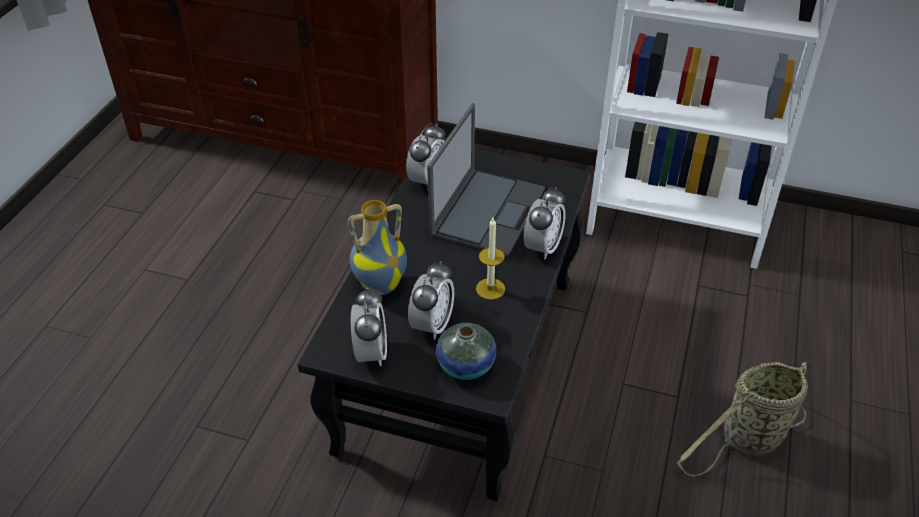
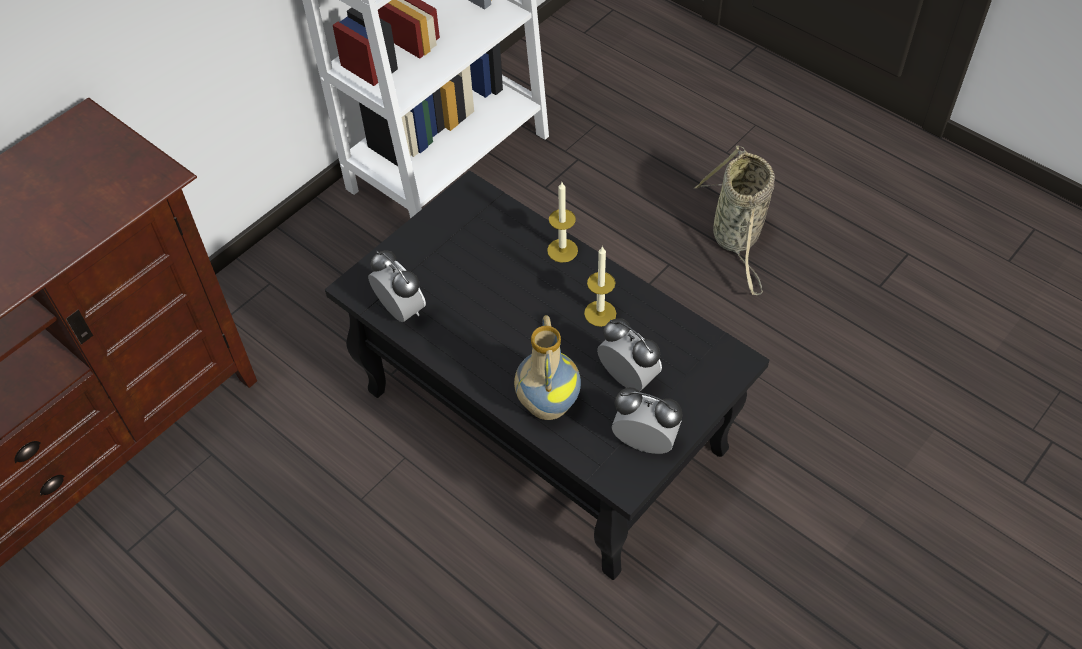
camera: 65 degrees left, 10 degrees up
laptop [427,103,545,257] -> none
vase [436,323,496,380] -> none
alarm clock [523,187,566,260] -> candle [547,182,578,263]

